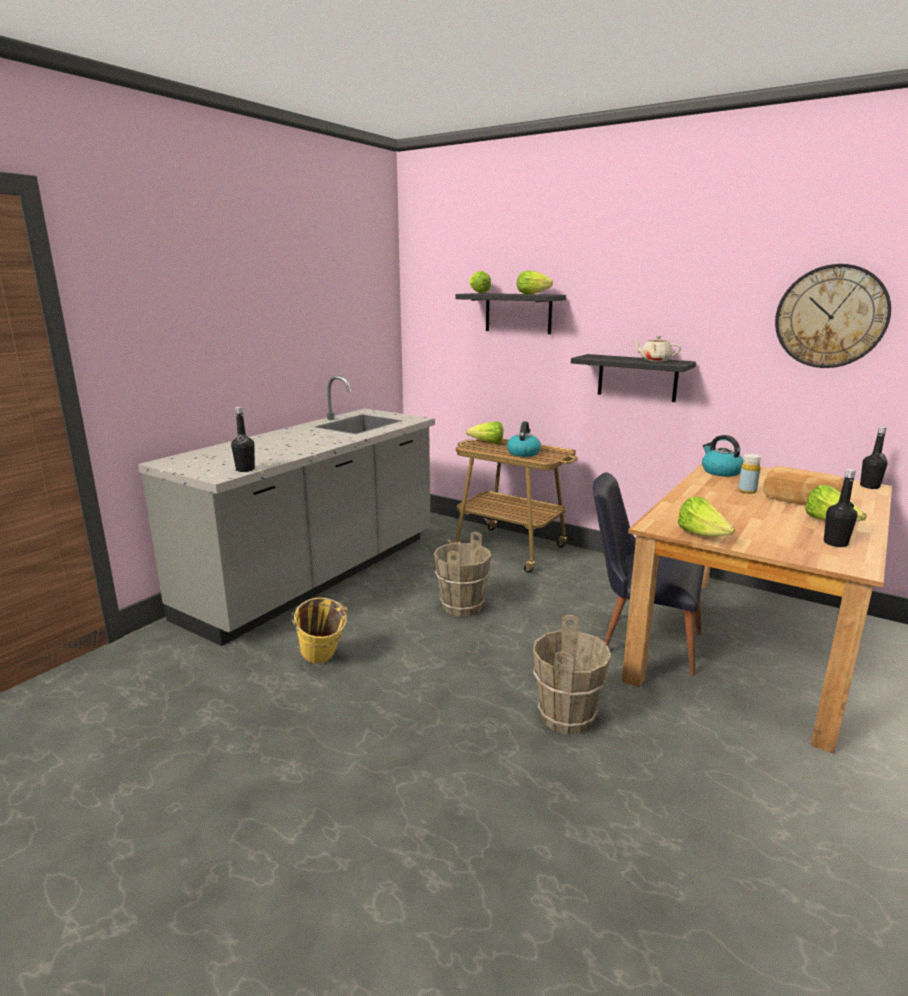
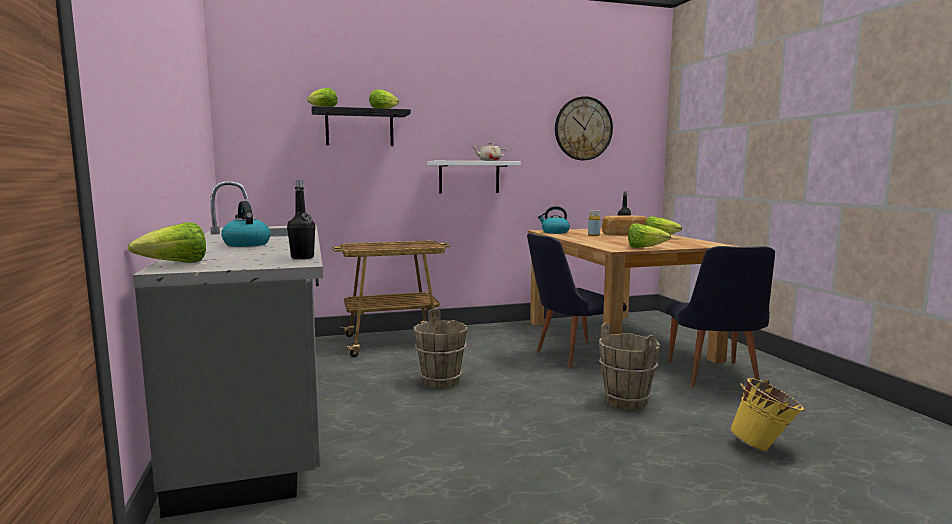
camera: 50 degrees left, 10 degrees down
yellow bucket [291,597,348,664] -> yellow bucket moved to [729,378,804,452]
lettuce [466,421,503,444] -> lettuce moved to [128,222,206,263]
kettle [507,421,541,457] -> kettle moved to [221,201,271,247]
black shelf [571,354,696,402] -> white shelf [427,161,521,193]
black bottle [824,469,858,547] -> none
none -> black chair [666,246,775,387]

